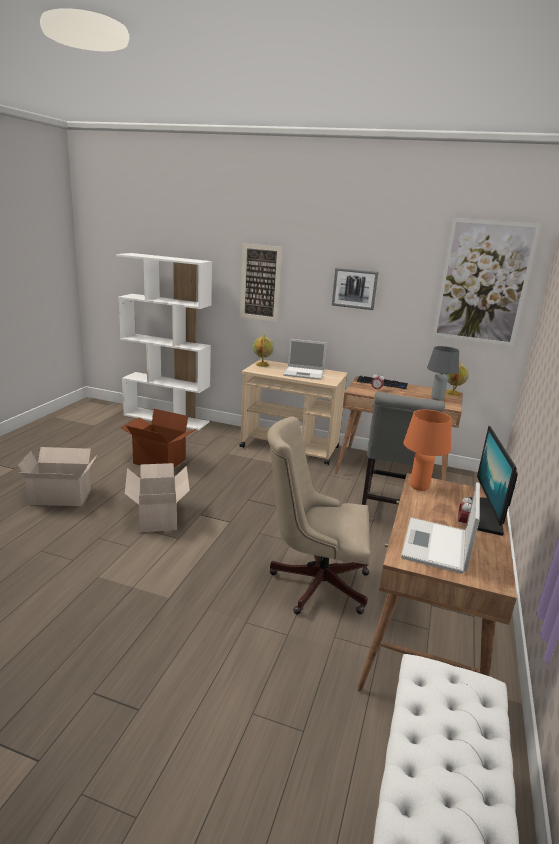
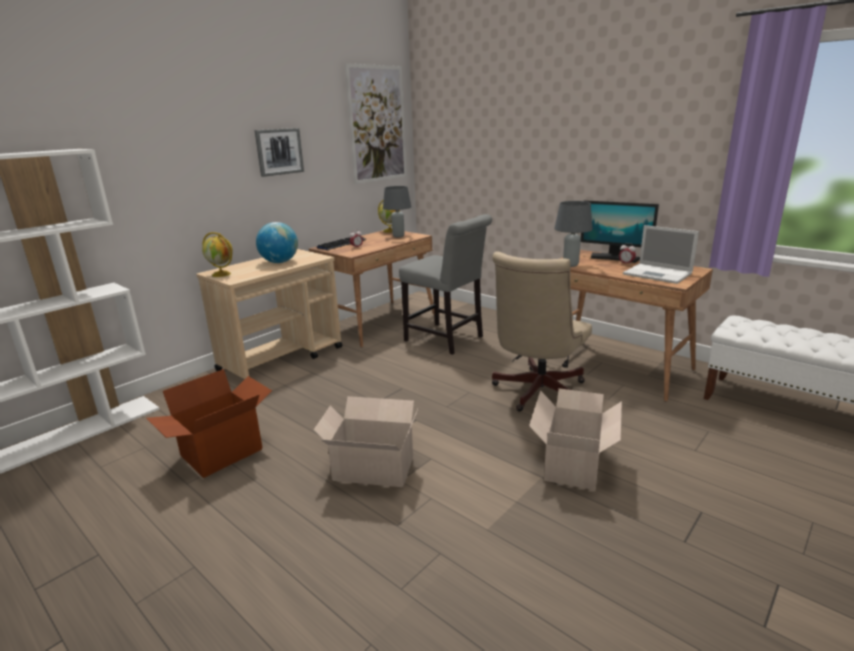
camera: 65 degrees left, 0 degrees up
cardboard box [18,447,96,506] -> cardboard box moved to [529,388,622,490]
picture [240,243,282,322] -> none
laptop [283,339,327,380] -> globe [256,222,298,263]
orange table lamp [403,410,452,491] -> grey table lamp [554,201,593,267]

